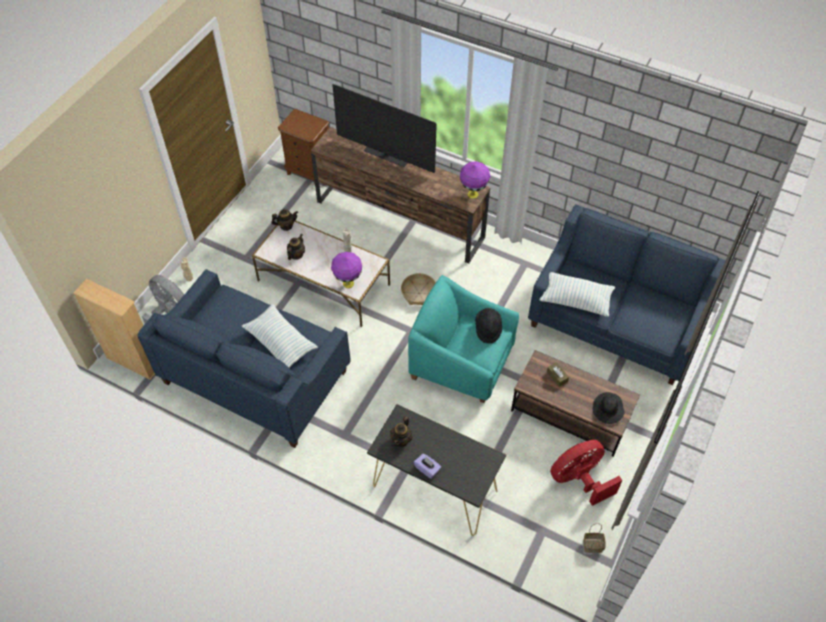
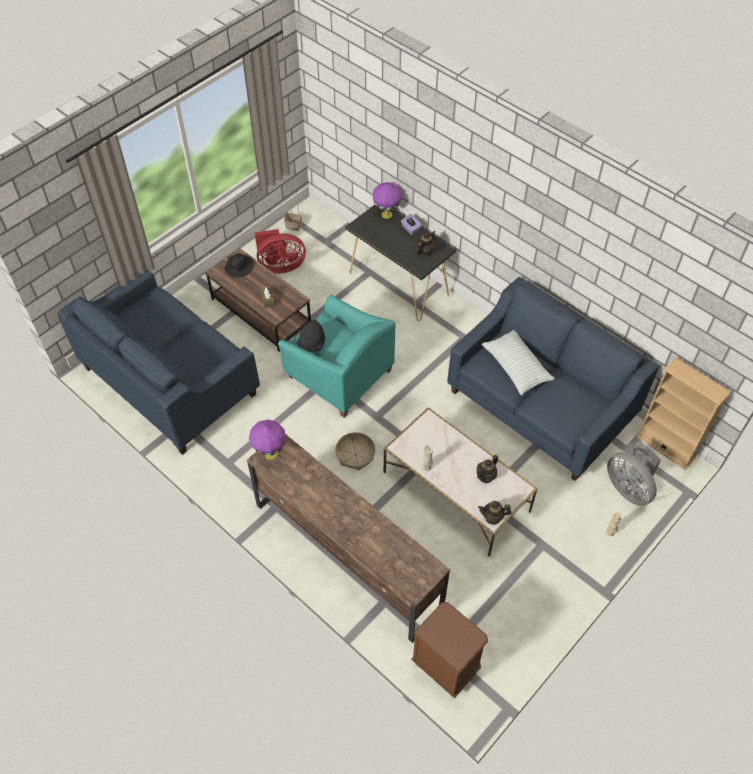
camera: 165 degrees left, 0 degrees up
purple table lamp [331,252,362,288] -> purple table lamp moved to [373,182,402,219]
television [332,84,437,173] -> none
pillow [539,272,615,317] -> none

